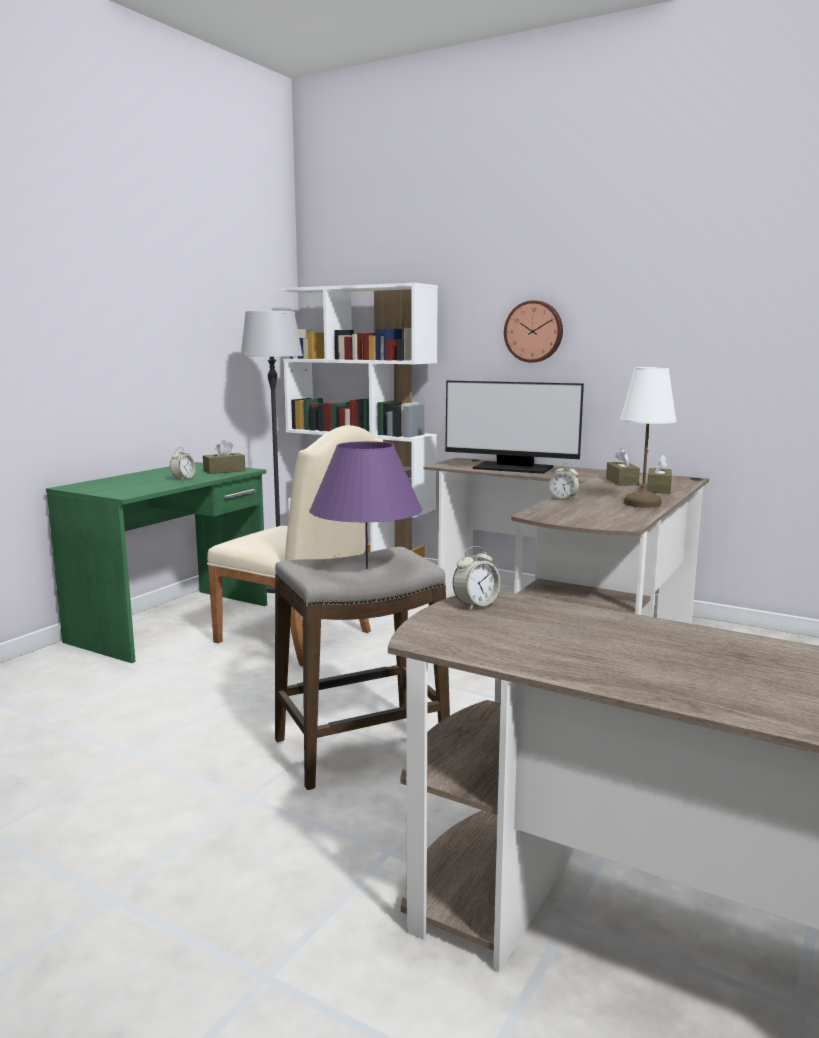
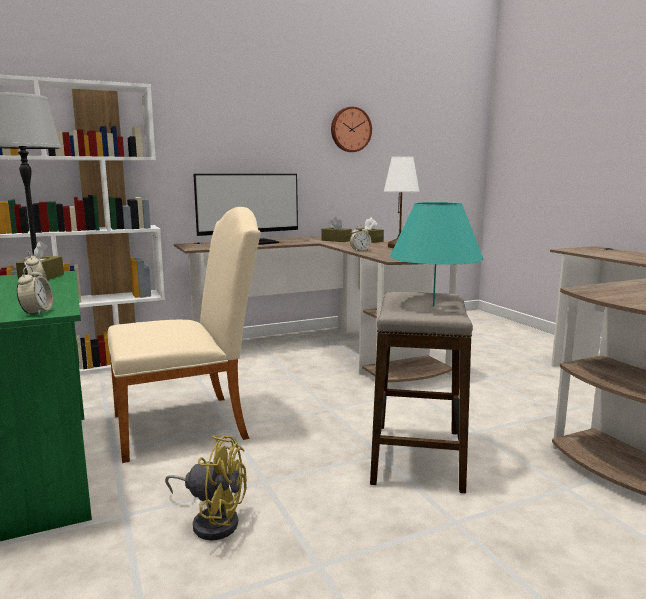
camera: 55 degrees left, 0 degrees up
purple table lamp [309,441,423,569] -> turquoise table lamp [389,202,484,306]
alarm clock [453,546,500,610] -> alarm clock moved to [17,266,53,315]
wall clock [504,300,563,363] -> wall clock moved to [331,106,372,152]
none -> yellow fan [165,436,247,540]

